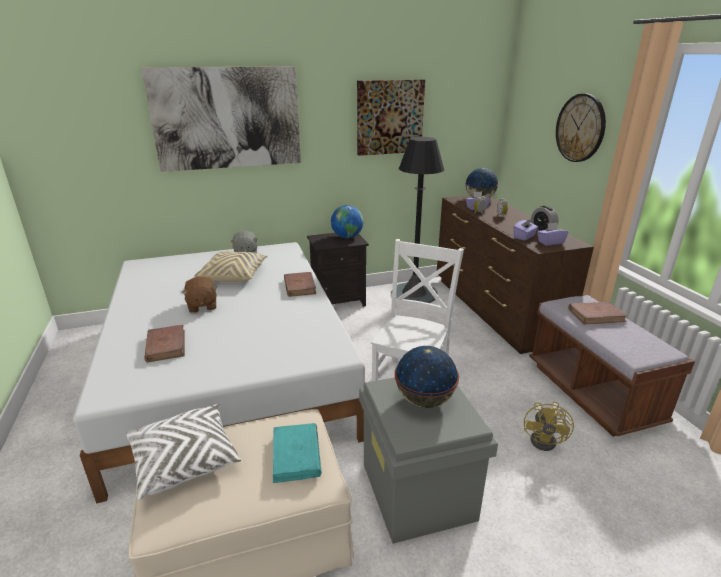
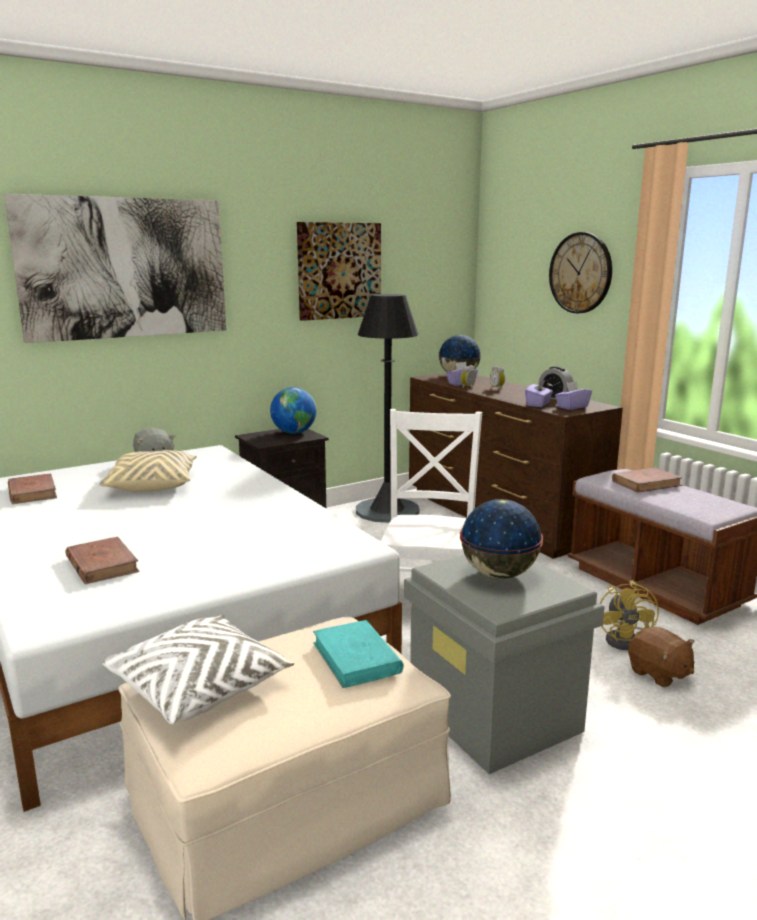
camera: 15 degrees left, 10 degrees down
brown plush toy [182,276,217,313] -> brown plush toy moved to [628,627,695,687]
brown book [284,272,316,297] -> brown book moved to [8,474,57,504]

